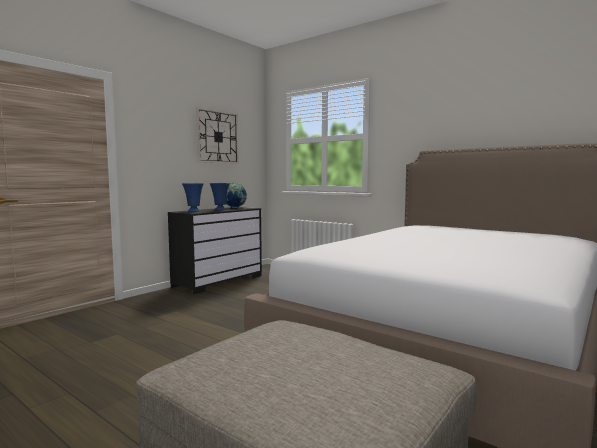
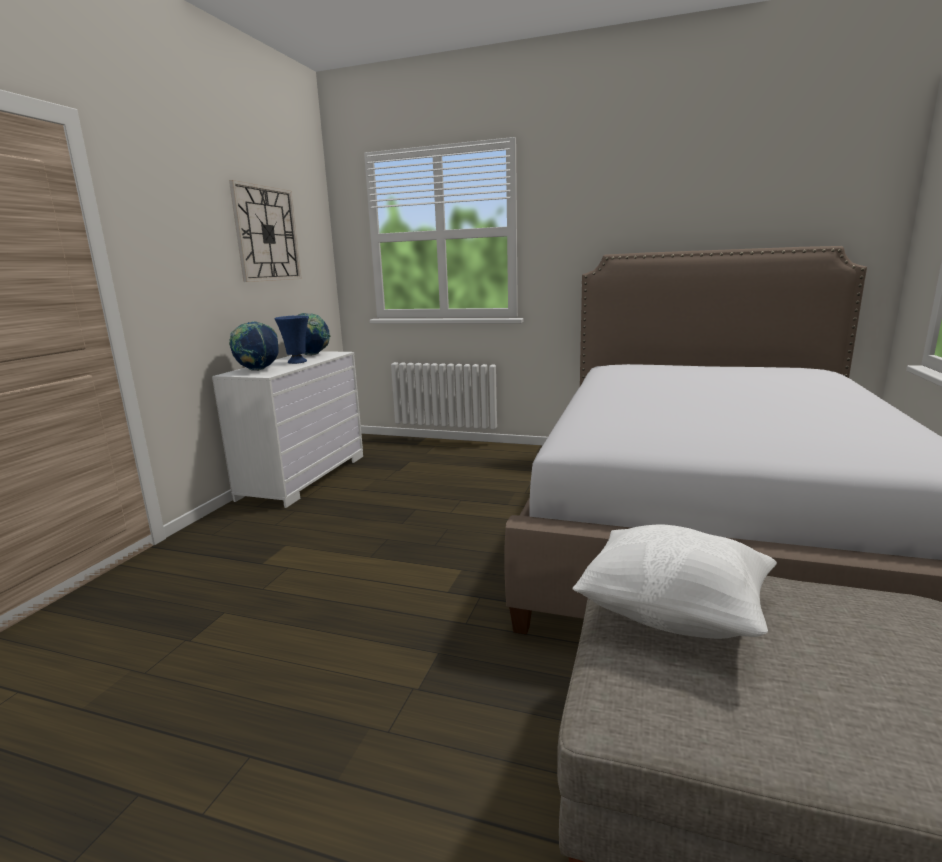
camera: 20 degrees left, 10 degrees up
black dresser [168,207,262,294] -> white dresser [212,351,363,508]
blue vase [182,183,203,212] -> globe [229,321,279,371]
none -> white pillow [572,524,777,639]

